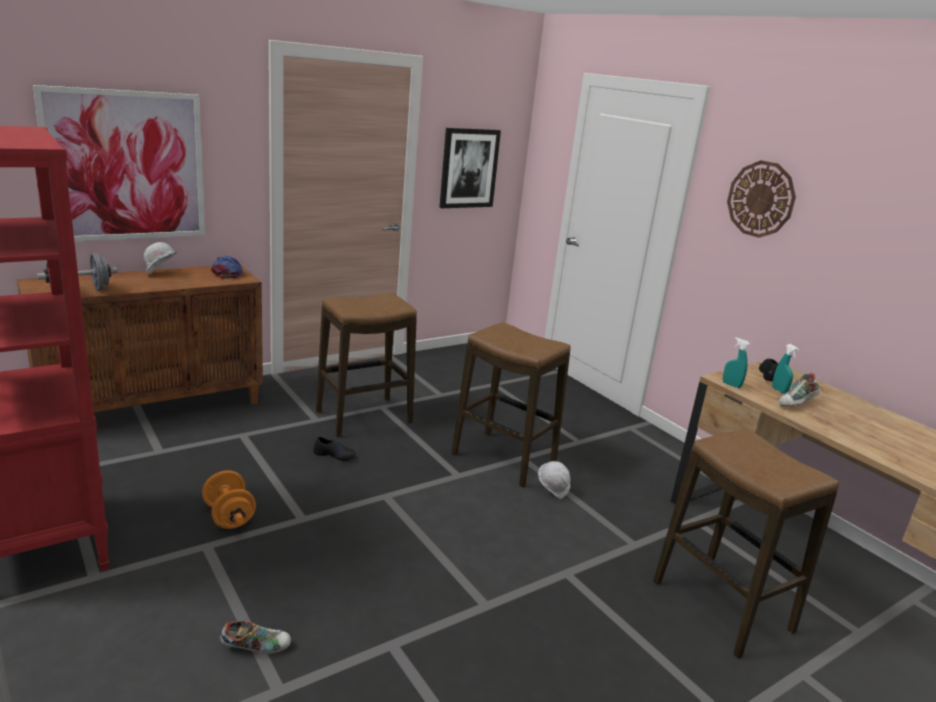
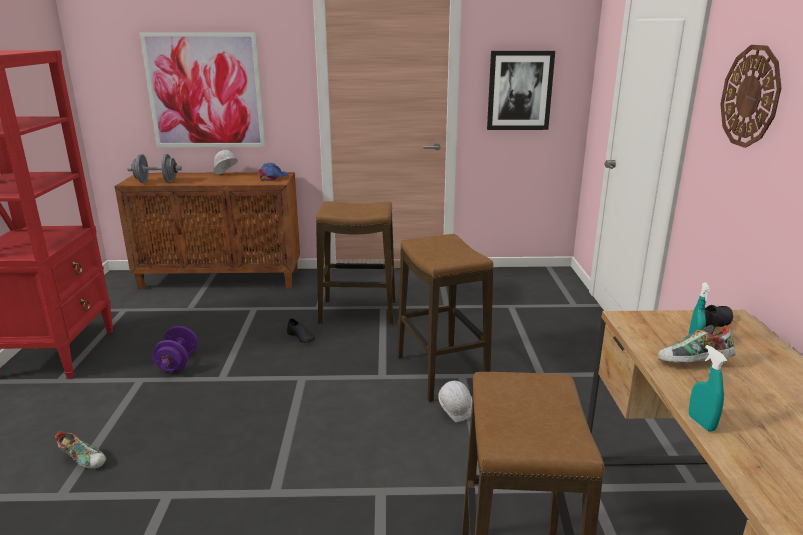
camera: 35 degrees right, 0 degrees up
orange dumbbell [202,470,256,529] -> purple dumbbell [152,326,198,372]
turquoise spray bottle [723,337,750,388] -> turquoise spray bottle moved to [689,345,727,432]

